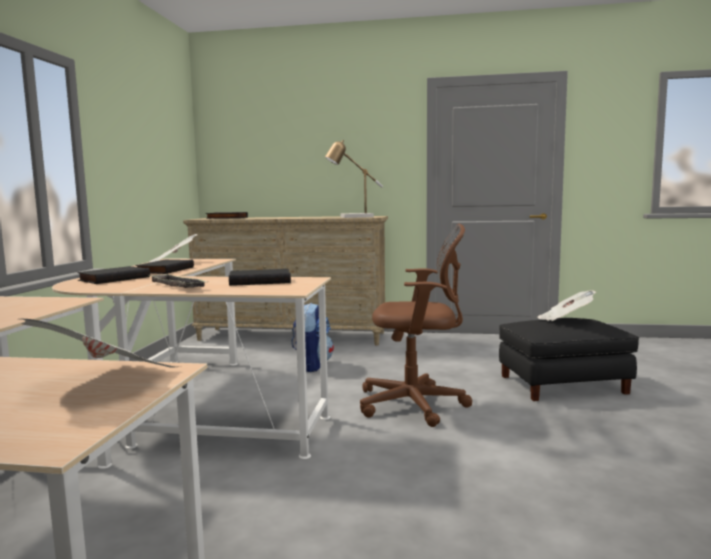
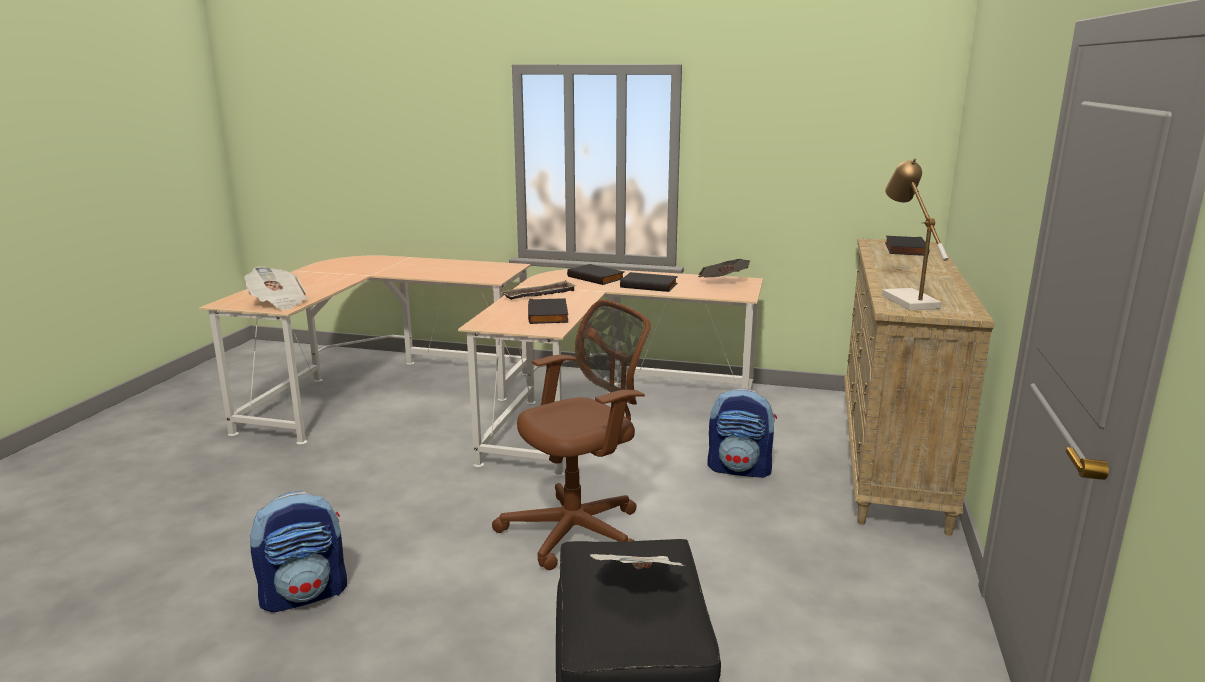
camera: 95 degrees right, 10 degrees up
brown office chair [360,224,472,427] -> brown office chair turned 135 degrees counterclockwise [492,300,651,570]
none -> backpack [250,491,347,612]

